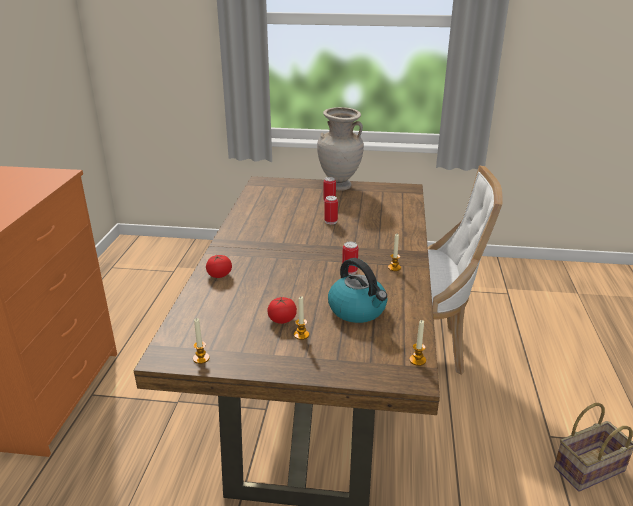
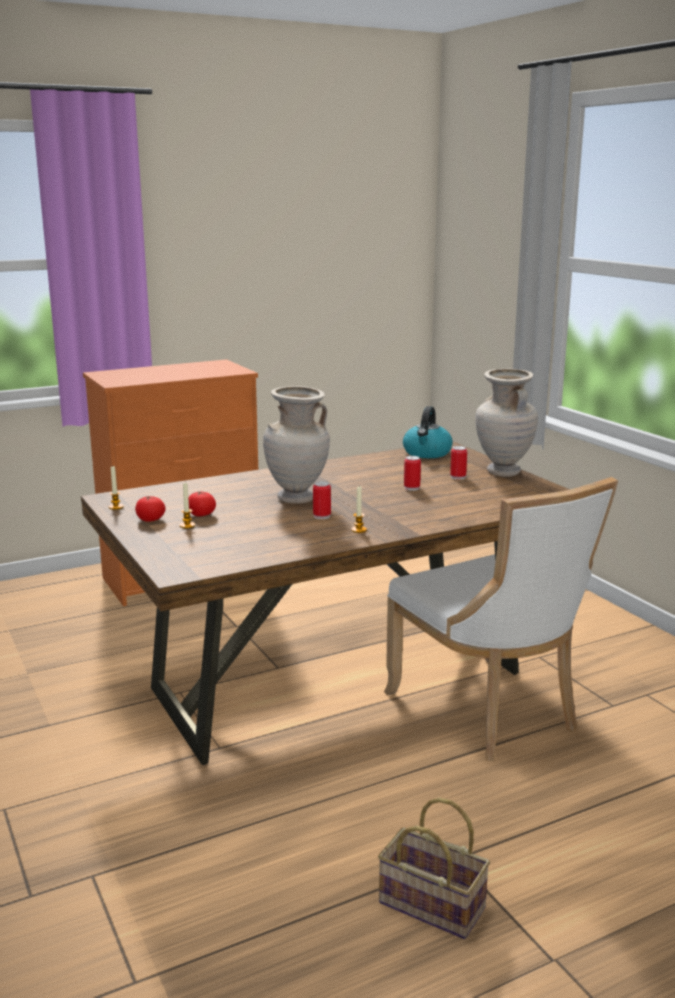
camera: 55 degrees right, 10 degrees down
tomato [206,255,232,278] -> tomato moved to [135,496,166,522]
kettle [328,258,387,323] -> kettle moved to [403,406,453,458]
candle [409,320,426,366] -> none
none -> beige vase [263,386,330,504]

